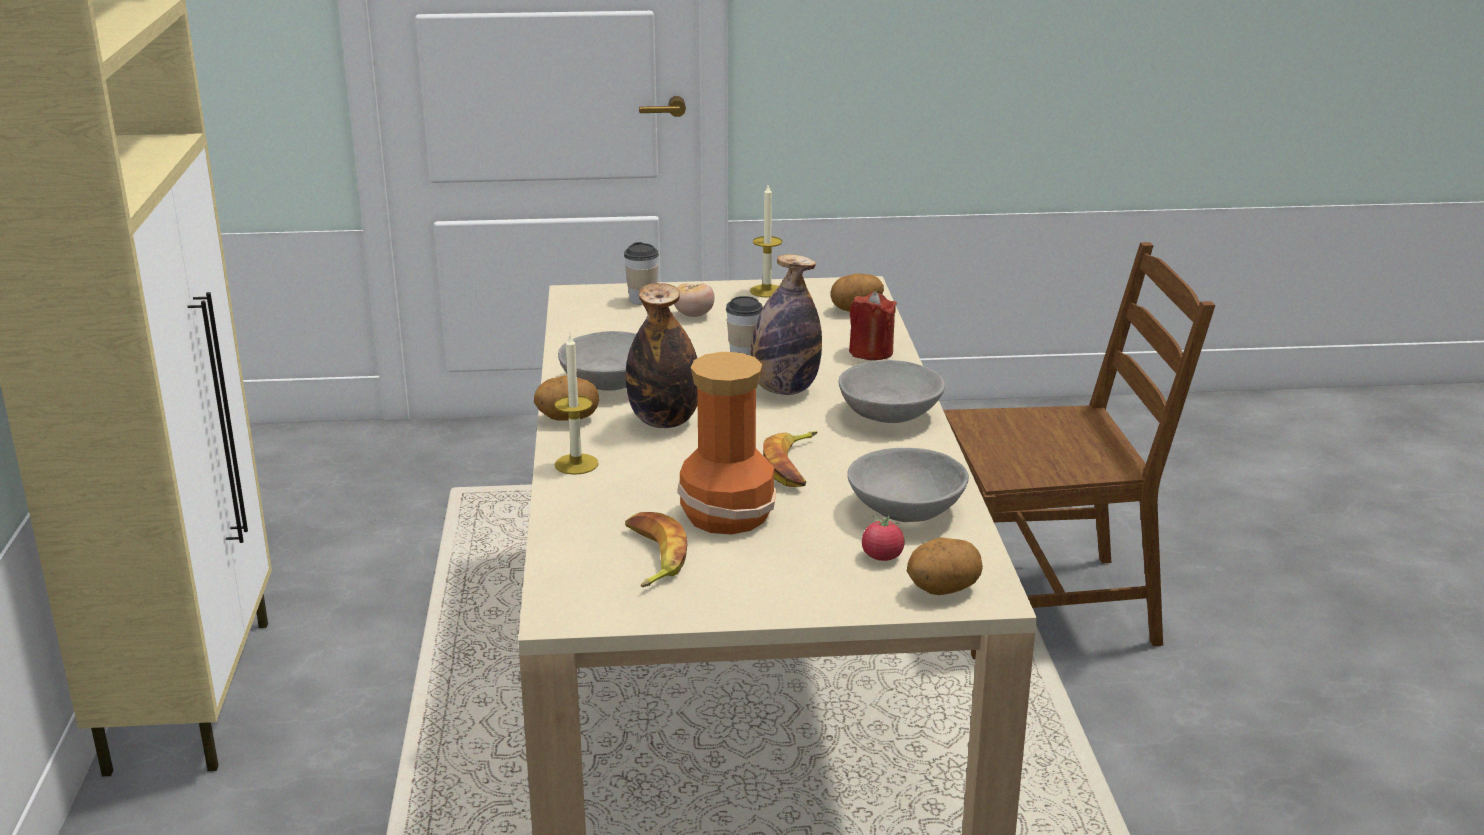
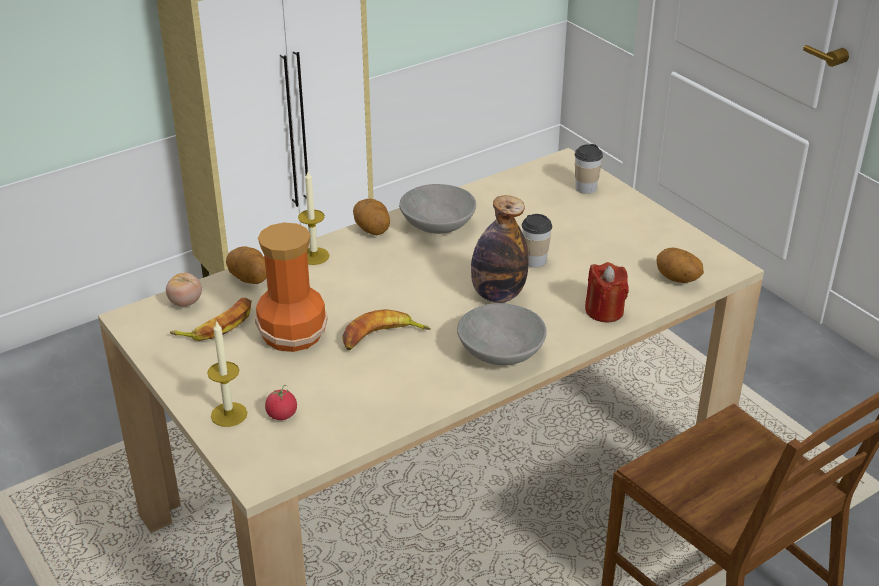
camera: 60 degrees right, 10 degrees up
bottle [626,283,698,428] -> none
tomato [674,283,714,317] -> tomato moved to [166,273,202,307]
candle [750,185,782,298] -> candle moved to [207,320,247,427]
grey bowl [847,448,969,522] -> none
potato [907,538,983,595] -> potato moved to [226,246,267,284]

